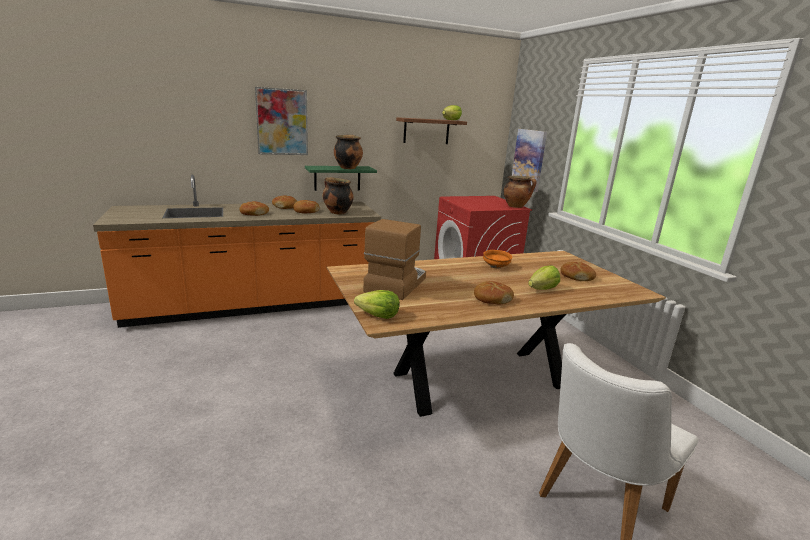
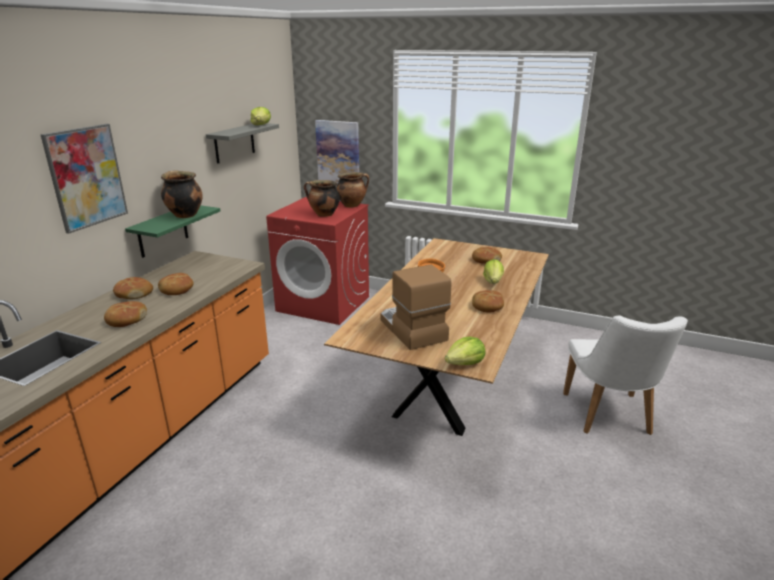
camera: 45 degrees left, 5 degrees up
cooking pot [323,177,354,215] -> cooking pot moved to [304,180,340,217]
brown shelf [396,117,467,144] -> grey shelf [206,123,279,164]

